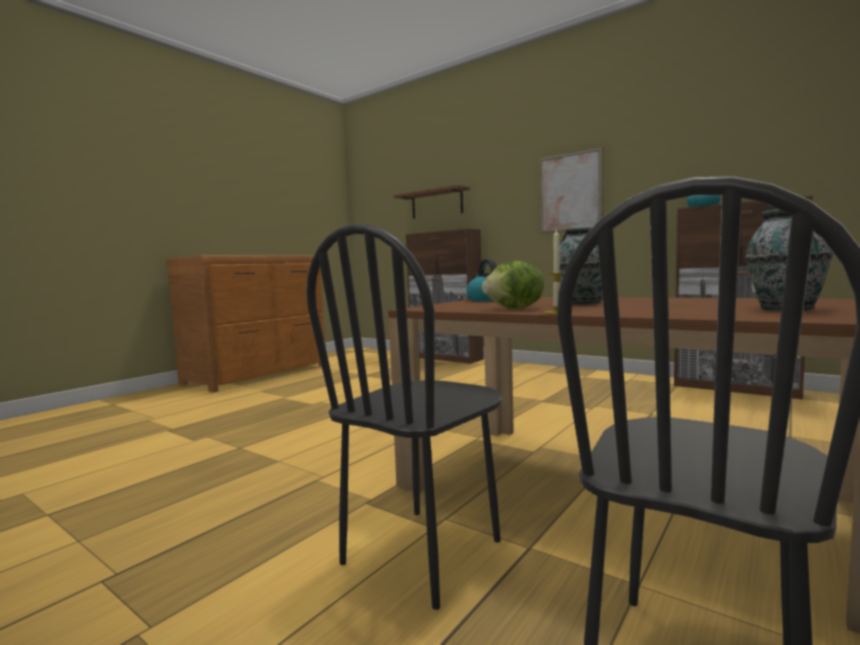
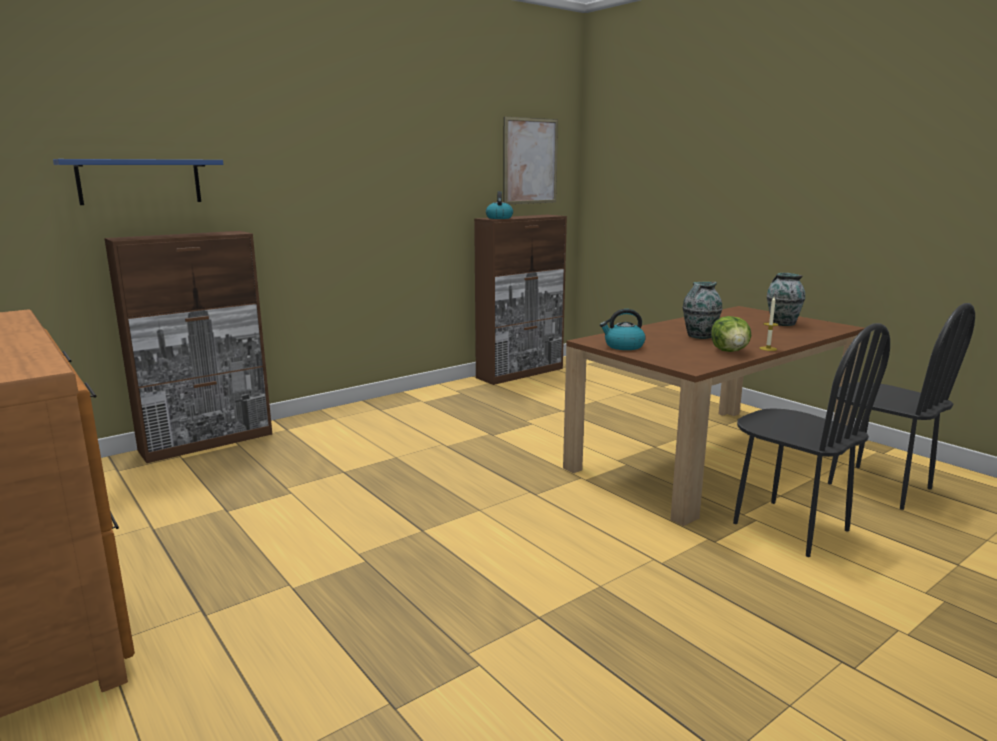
camera: 75 degrees left, 10 degrees up
brown shelf [393,185,470,219] -> blue shelf [53,159,223,205]
picture [539,147,603,234] -> picture moved to [503,116,558,204]

